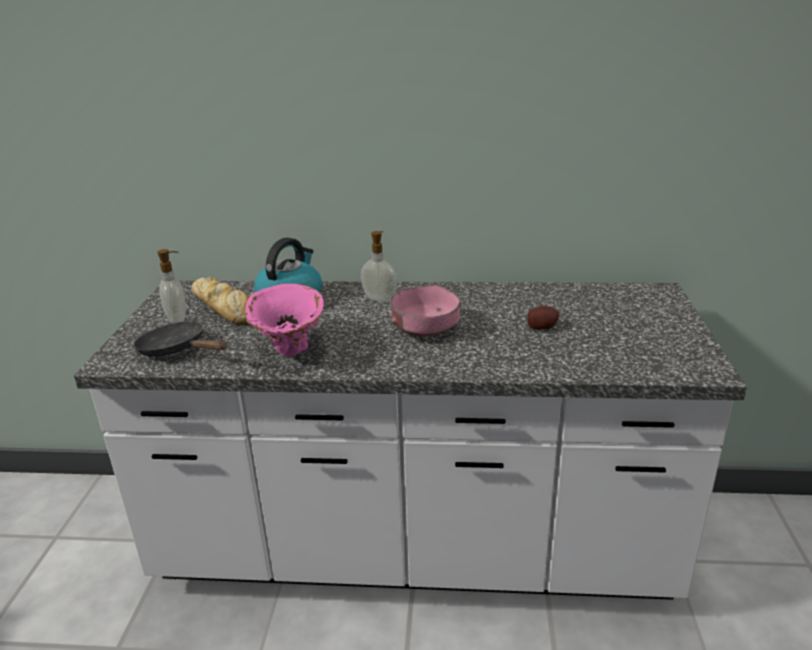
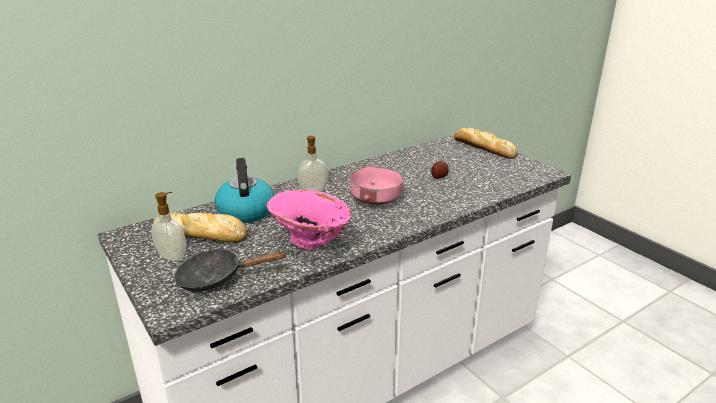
camera: 40 degrees left, 0 degrees up
none -> bread [454,128,518,159]

